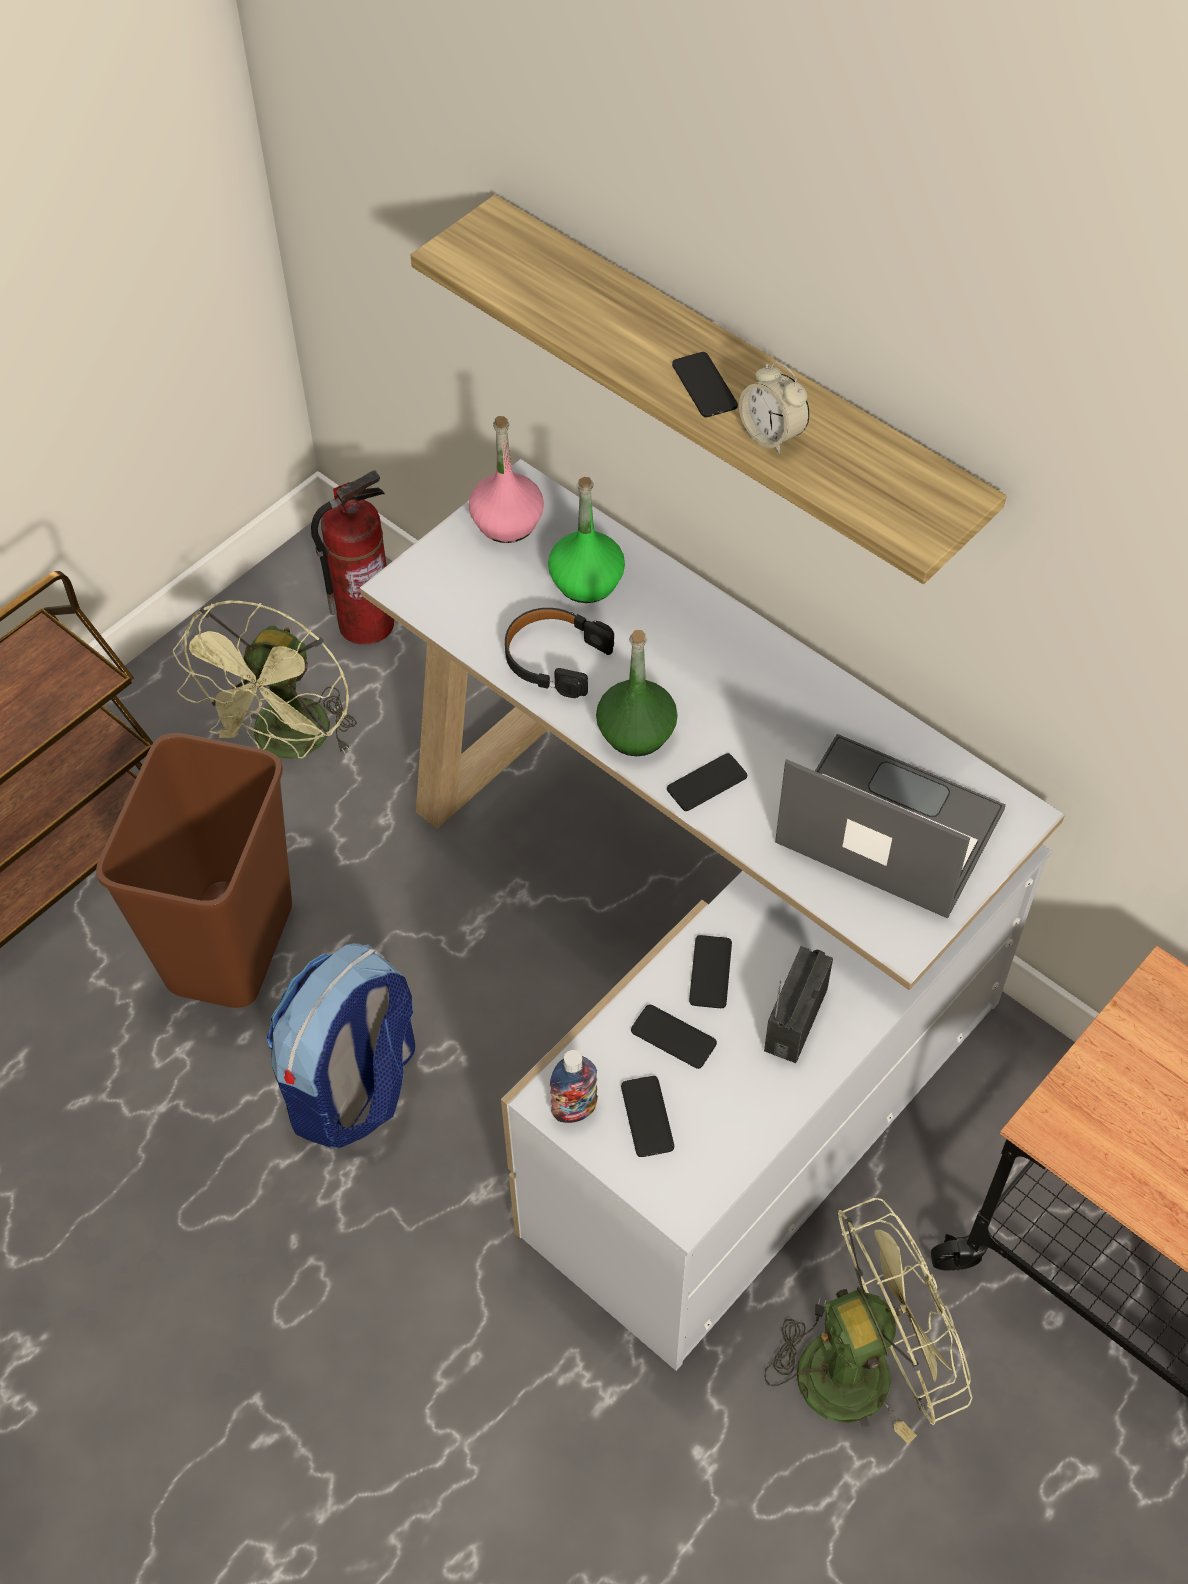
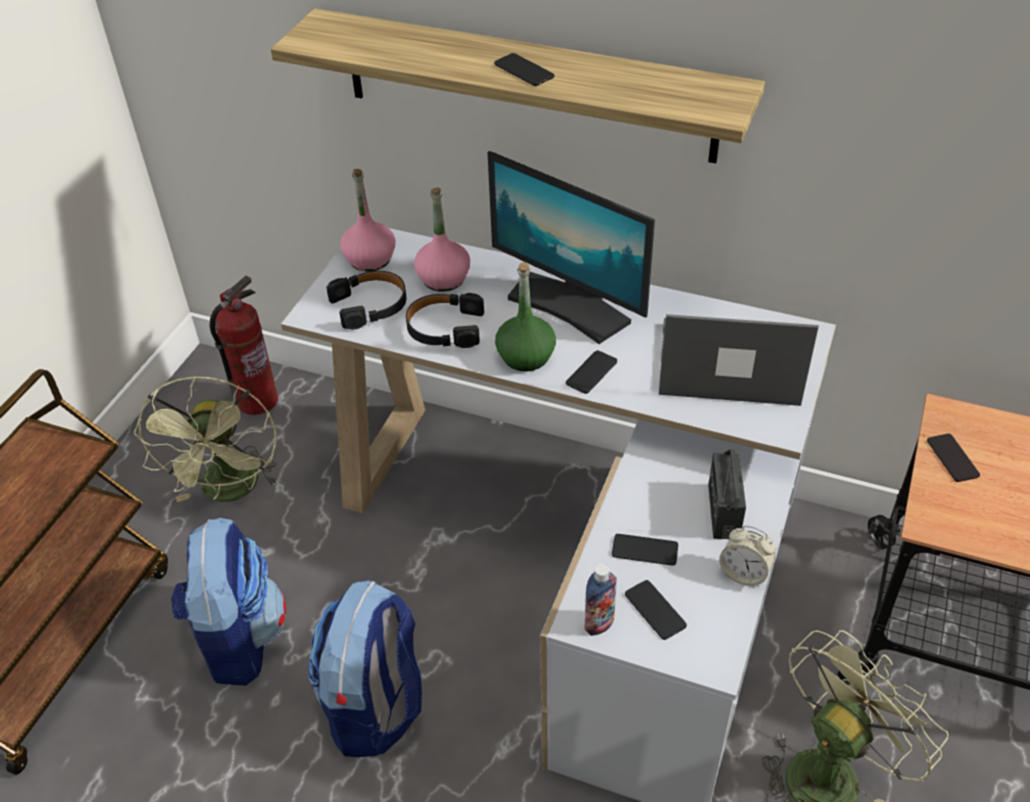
camera: 20 degrees left, 10 degrees down
brown trash can [96,733,292,1008] -> backpack [171,518,286,686]
green bottle [548,477,625,603] -> pink bottle [414,187,471,292]
phone [689,935,732,1008] -> phone moved to [927,433,980,482]
alarm clock [739,361,809,453] -> alarm clock moved to [719,526,776,587]
none -> black headphones [327,271,407,330]
none -> monitor [488,151,655,344]

